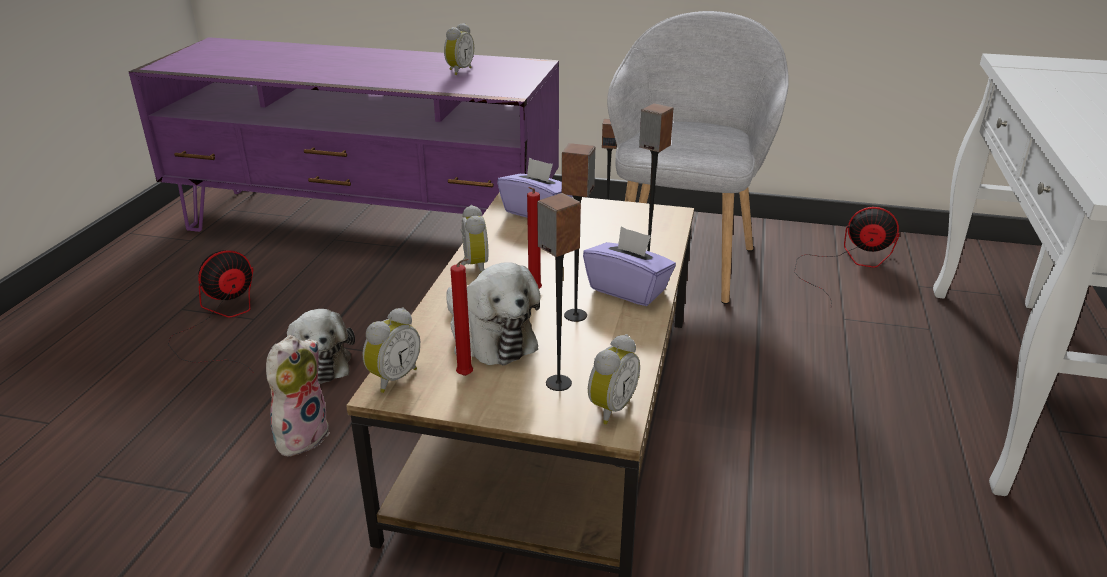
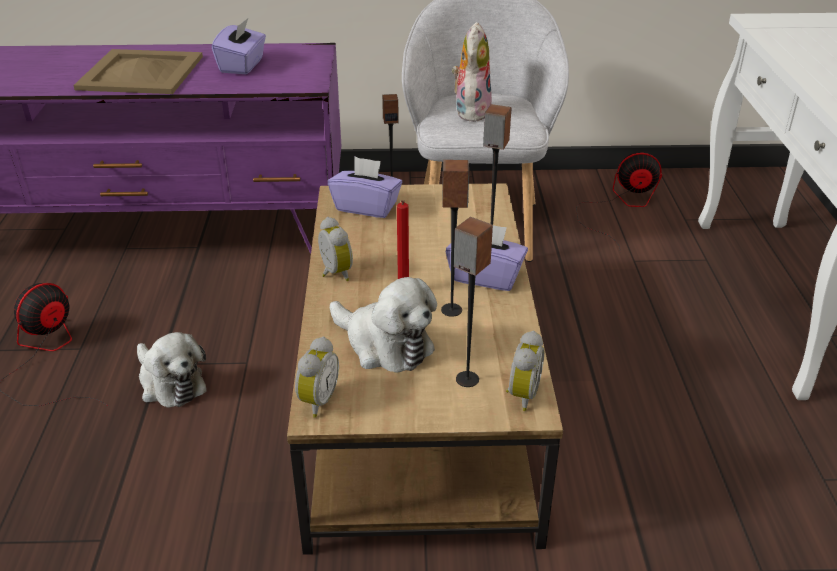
camera: 15 degrees left, 5 degrees up
plush toy [266,335,330,456] -> plush toy moved to [452,22,492,122]
alarm clock [444,23,474,75] -> purple tissue box [212,18,266,74]
red candle [450,259,473,376] -> none
none -> beige tray [73,49,203,94]

